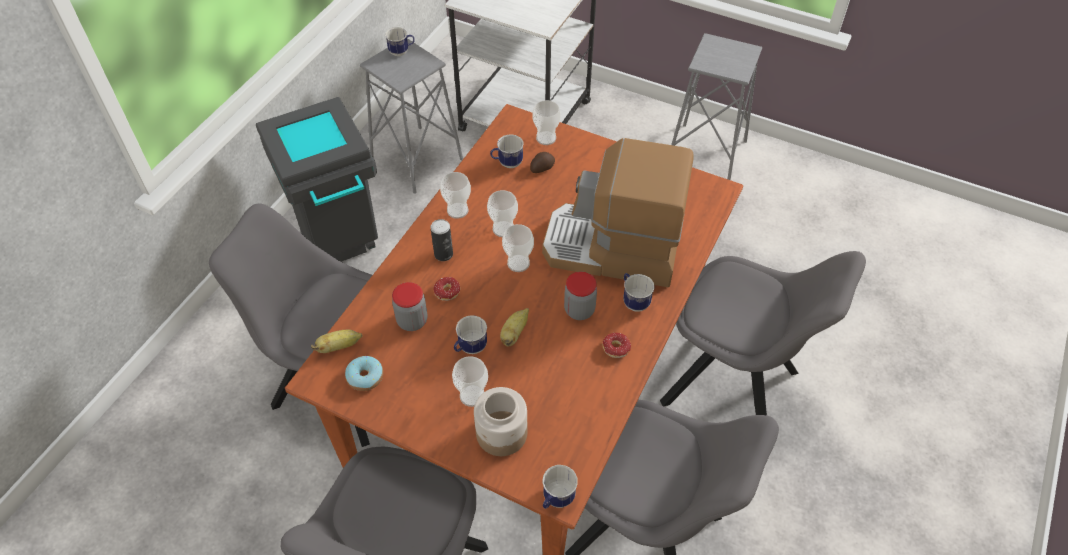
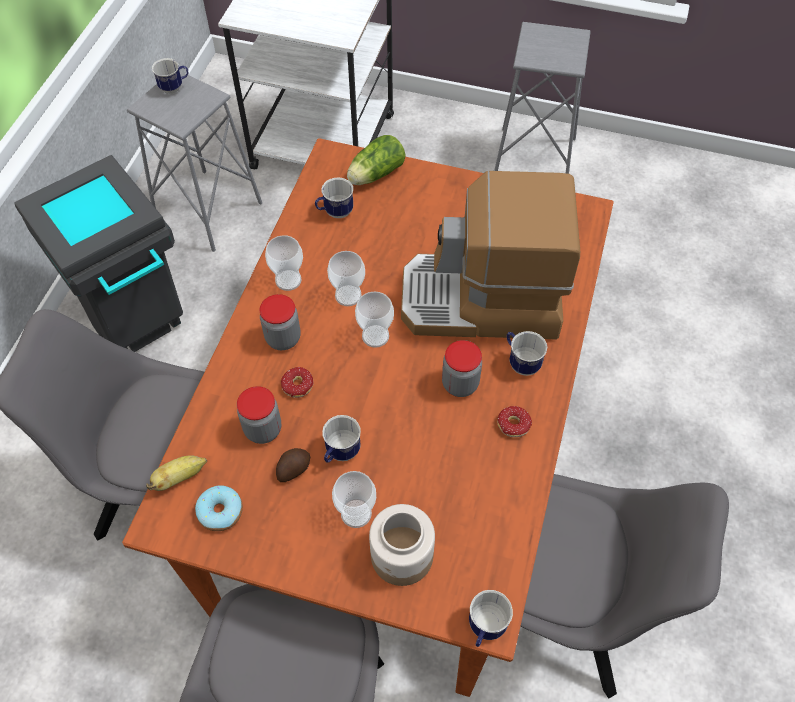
camera: 10 degrees left, 5 degrees up
can [431,219,453,261] -> jar [260,294,301,350]
banana [500,308,529,347] -> none
potato [530,152,555,173] -> potato moved to [276,448,310,482]
cup [532,100,561,145] -> lettuce [347,135,406,185]
grey chair [660,251,866,415] -> none

